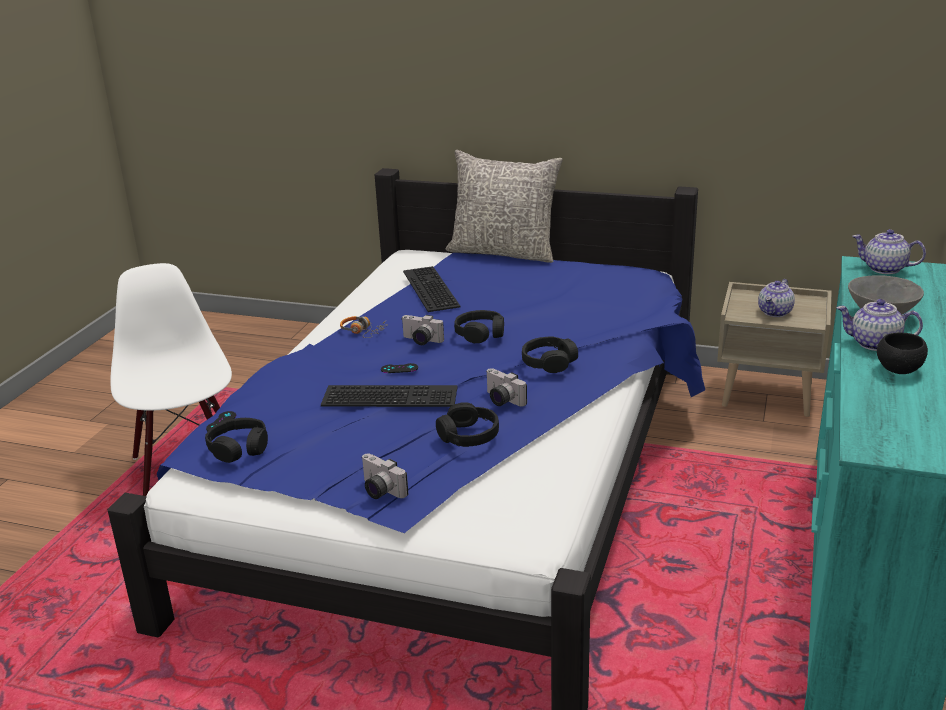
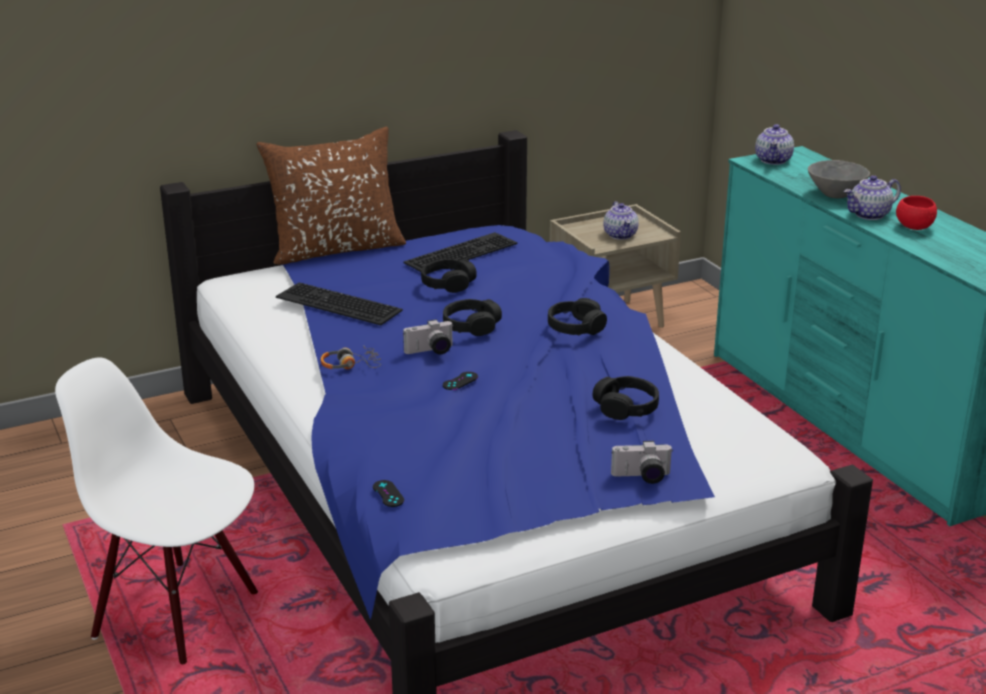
camera: 45 degrees left, 0 degrees up
black headphones [205,418,268,463] -> black headphones moved to [421,259,477,293]
keyboard [321,385,458,407] -> keyboard moved to [403,232,517,272]
grey pillow [446,150,563,263] -> brown pillow [256,127,406,265]
camera [486,368,527,407] -> none
teapot [852,229,926,274] -> teapot turned 60 degrees counterclockwise [755,124,794,165]
black bowl [877,333,928,374] -> red bowl [896,196,937,230]

